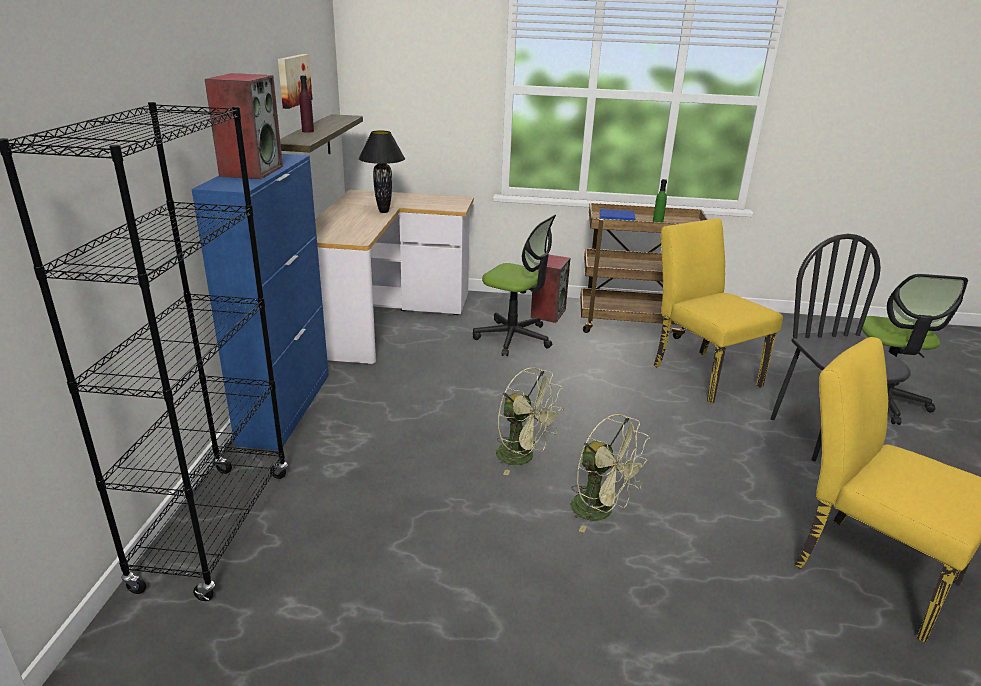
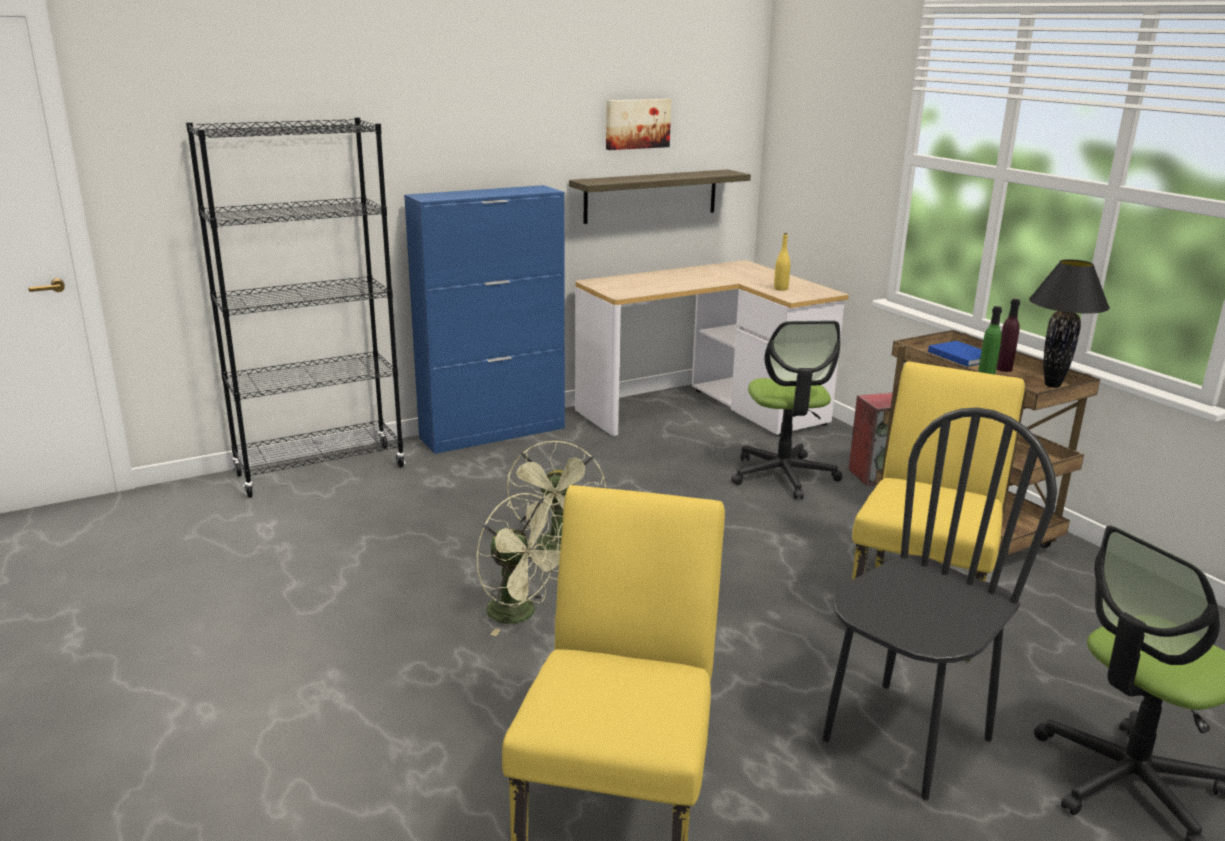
camera: 55 degrees right, 5 degrees down
speaker [205,73,283,179] -> none
purple bottle [299,76,314,133] -> purple bottle moved to [996,299,1020,372]
black table lamp [359,130,405,213] -> black table lamp moved to [1029,259,1110,388]
green fan [571,414,650,533] -> green fan turned 60 degrees counterclockwise [476,493,563,636]
none -> yellow bottle [774,233,790,291]

